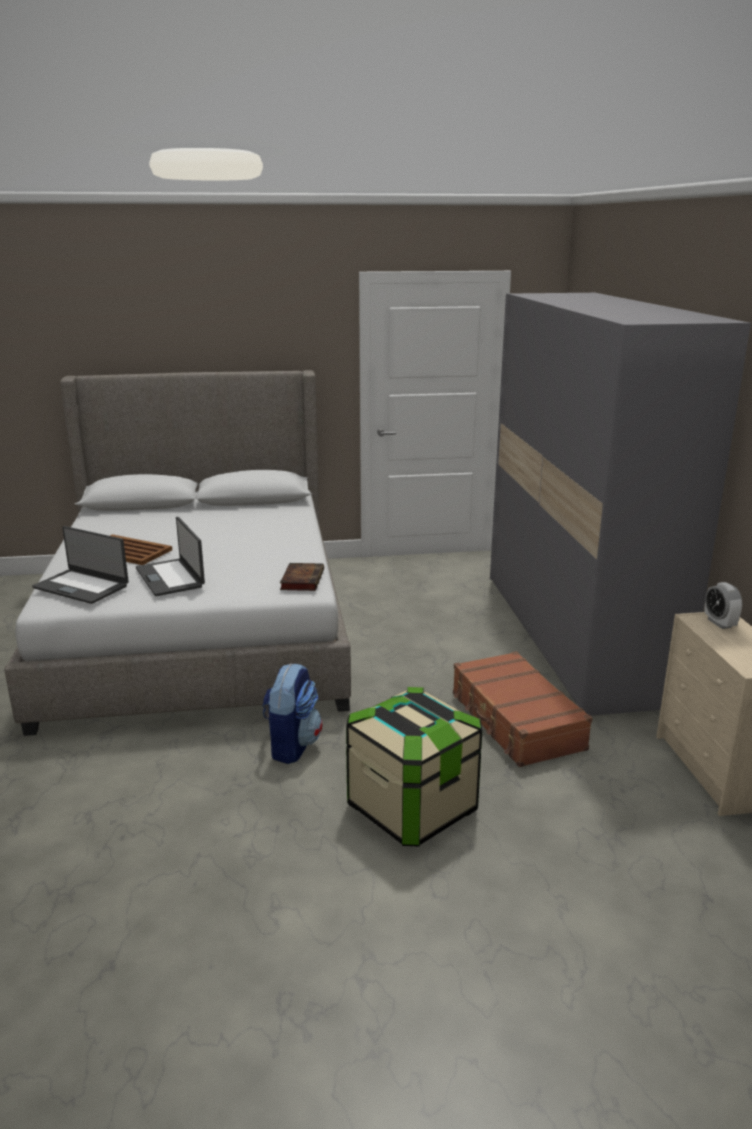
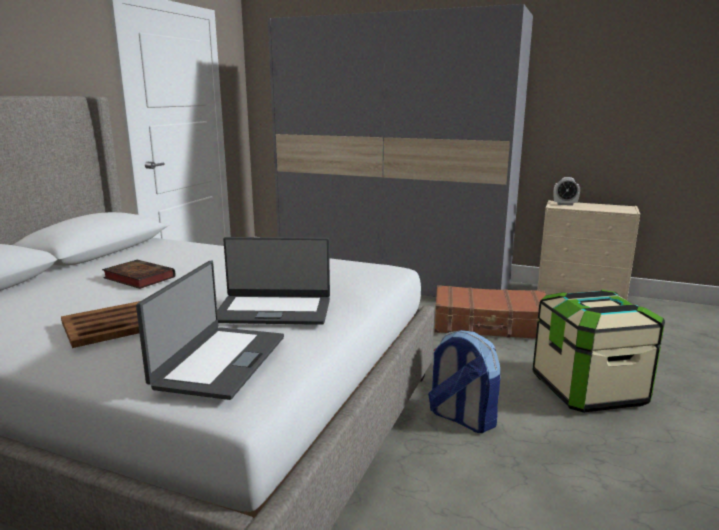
camera: 60 degrees left, 5 degrees down
laptop [32,526,129,604] -> laptop turned 45 degrees counterclockwise [136,261,284,400]
book [280,563,324,591] -> book moved to [102,260,176,289]

